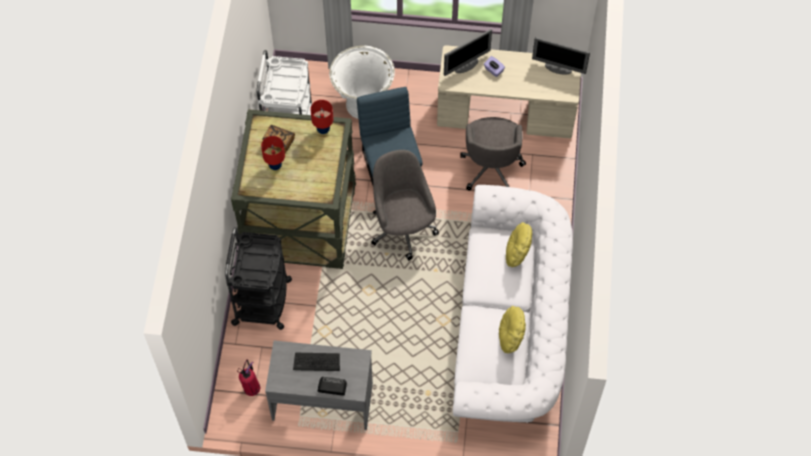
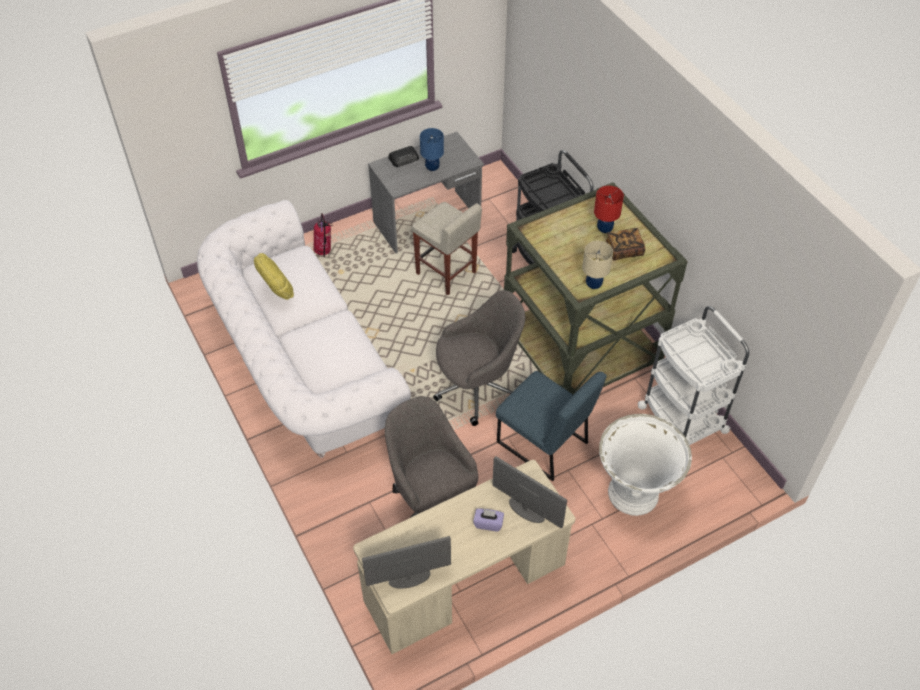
camera: 145 degrees right, 10 degrees down
fire extinguisher [237,360,260,396] -> fire extinguisher moved to [313,213,333,257]
keyboard [293,353,340,371] -> blue table lamp [420,128,444,171]
red table lamp [310,100,333,134] -> beige table lamp [582,241,613,289]
grey office chair [371,150,439,260] -> grey office chair turned 60 degrees counterclockwise [433,290,525,426]
monitor [444,29,492,76] -> monitor turned 105 degrees clockwise [492,456,567,528]
yellow pillow [506,222,532,267] -> none
none -> beige stool [411,202,482,295]

